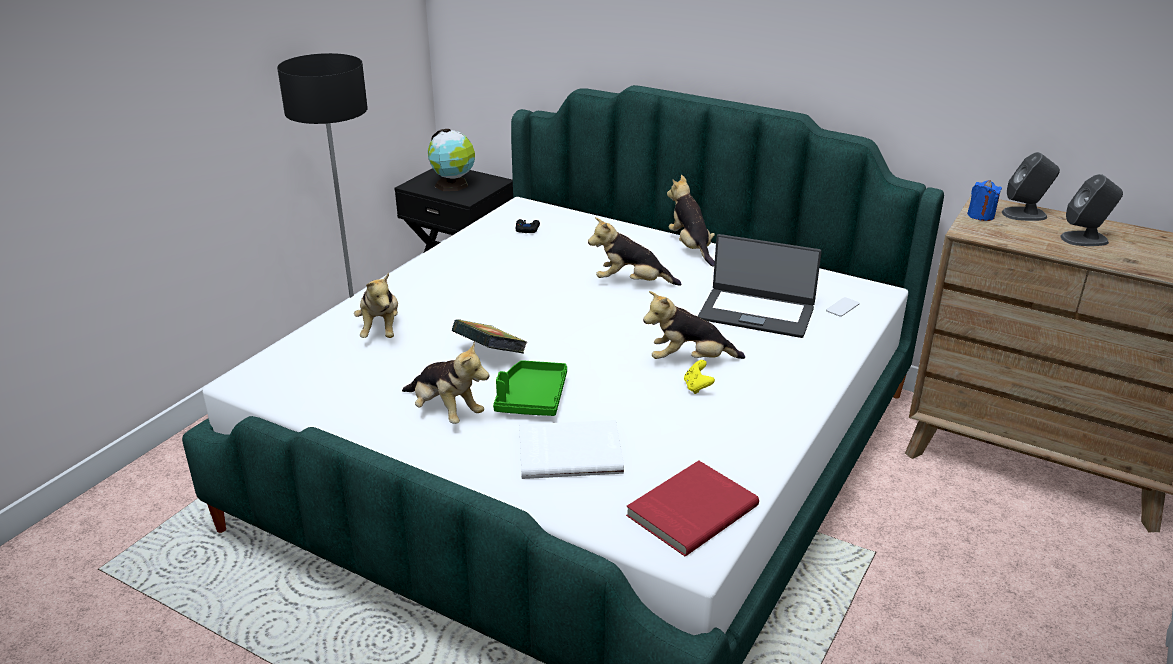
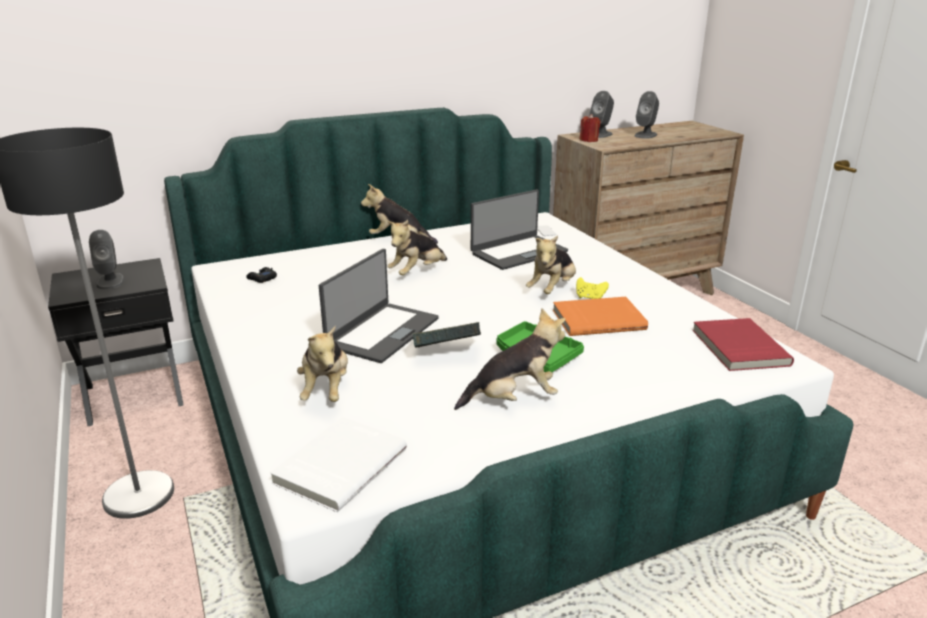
camera: 55 degrees left, 5 degrees down
plush toy [354,273,398,338] -> plush toy turned 60 degrees clockwise [297,326,348,402]
globe [428,129,475,191] -> grey speaker [89,230,124,289]
white book [519,420,624,479] -> white book moved to [270,417,407,512]
blue candle [967,180,1002,221] -> red candle [579,114,601,142]
none -> laptop [319,249,439,363]
none -> orange book [553,297,648,336]

